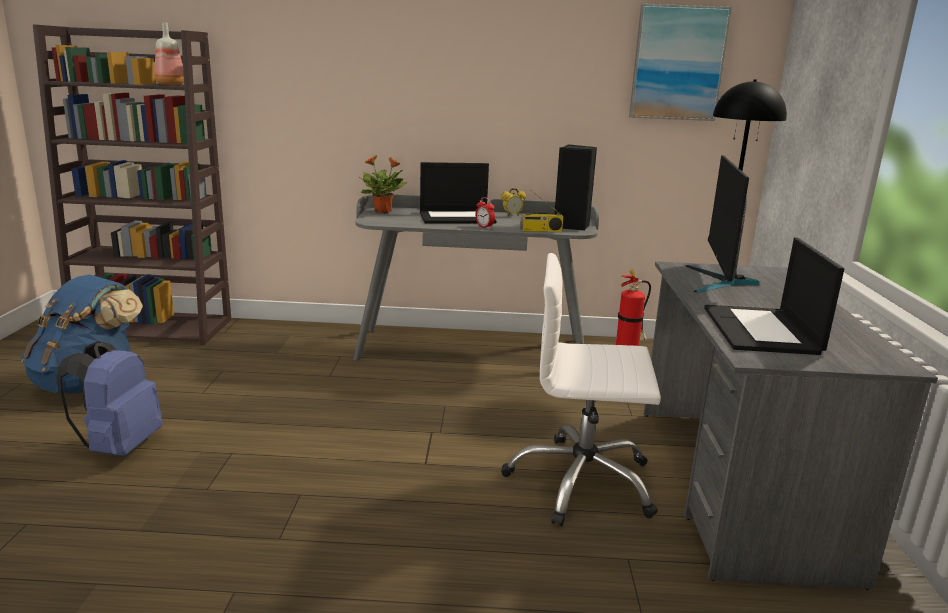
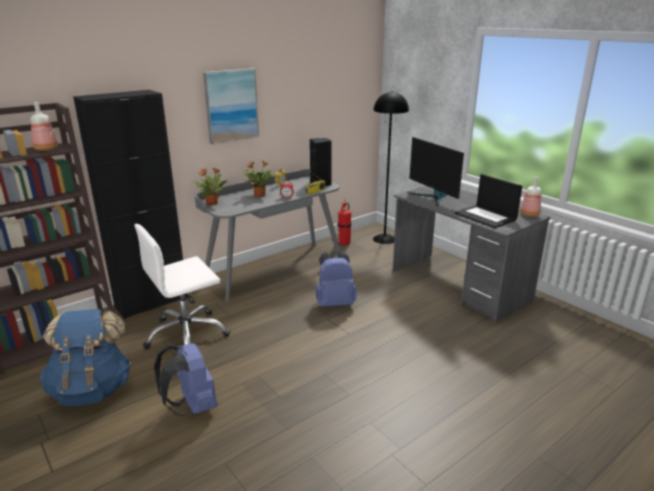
camera: 40 degrees left, 5 degrees up
laptop [420,162,497,224] -> potted plant [244,160,274,197]
white office chair [501,253,661,526] -> white office chair moved to [134,224,230,349]
picture [629,4,732,121] -> picture moved to [203,68,259,144]
none -> black cabinet [73,90,188,319]
none -> blue backpack [316,251,357,307]
none -> bottle [520,177,541,217]

